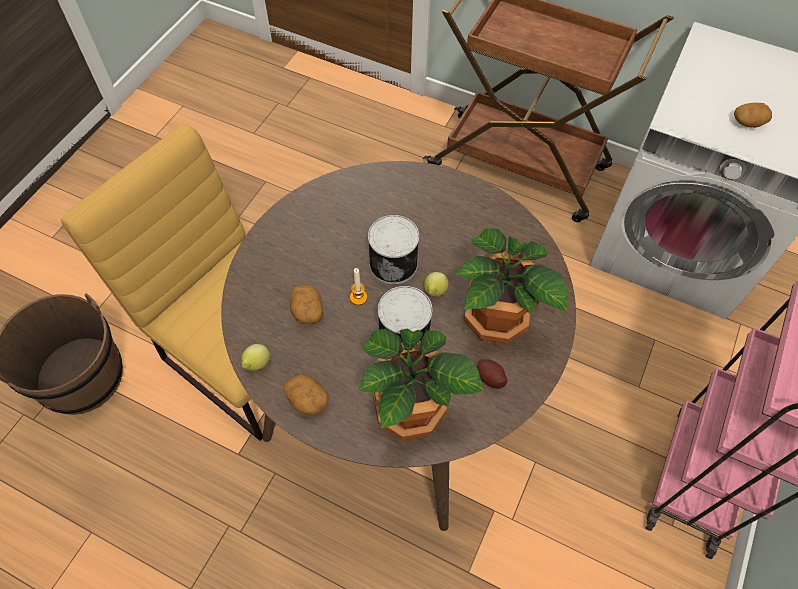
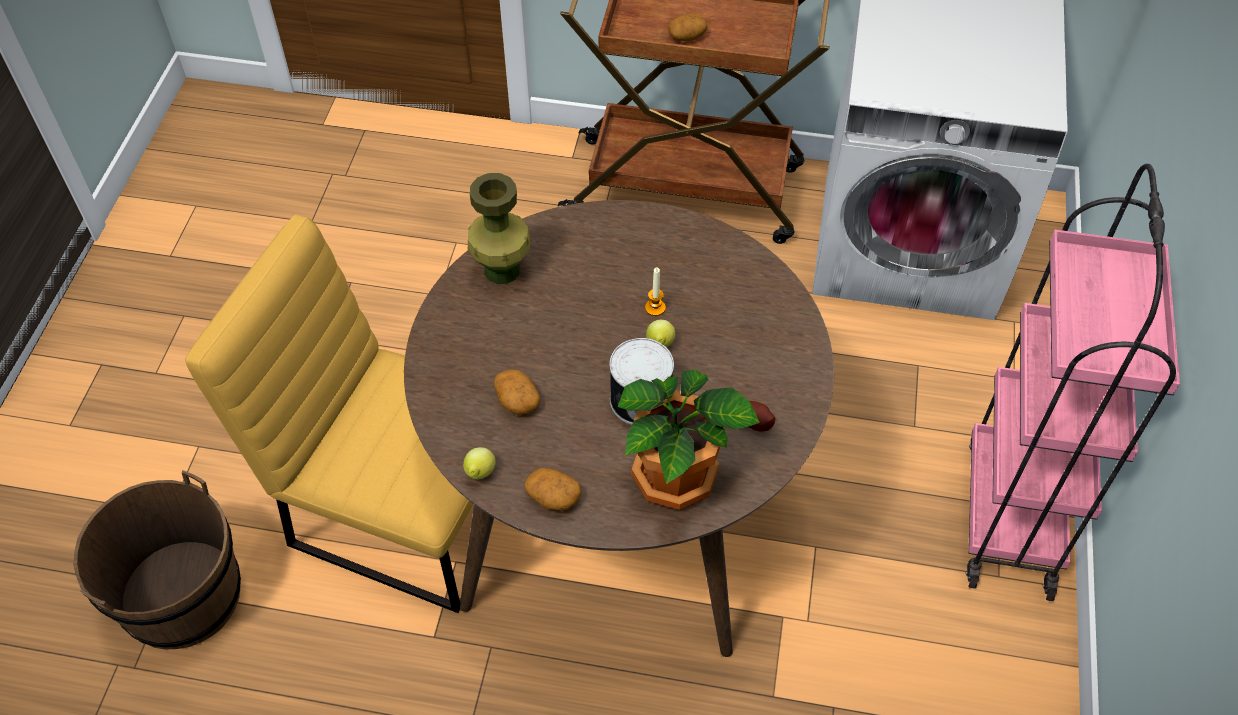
camera: 15 degrees left, 5 degrees down
candle [350,268,367,305] -> candle moved to [645,268,666,316]
can [368,215,419,284] -> none
potted plant [455,228,568,343] -> none
potato [734,103,772,128] -> potato moved to [668,13,707,41]
none -> green vase [468,173,530,284]

